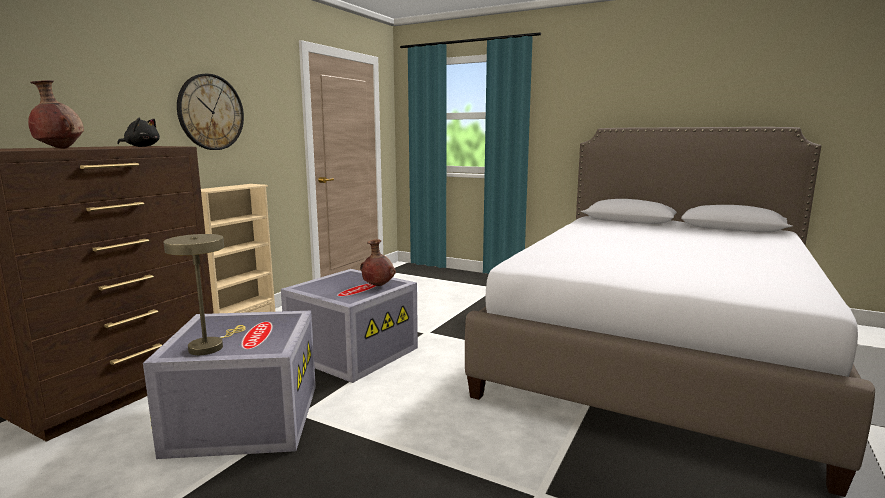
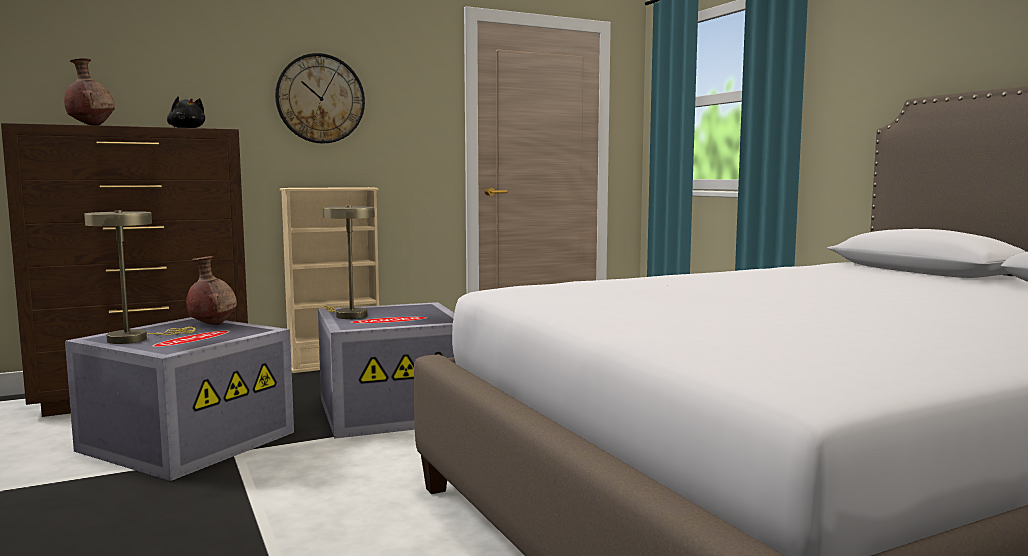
camera: 35 degrees right, 5 degrees down
brown vase [360,239,396,286] -> brown vase moved to [186,256,237,325]
none -> beige table lamp [323,205,375,319]

